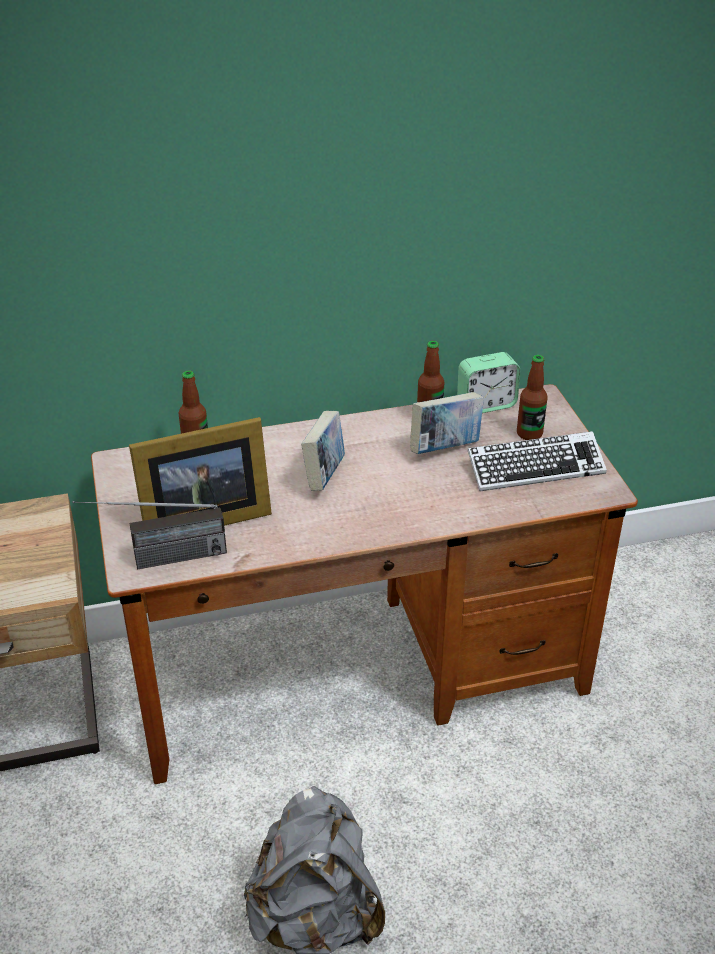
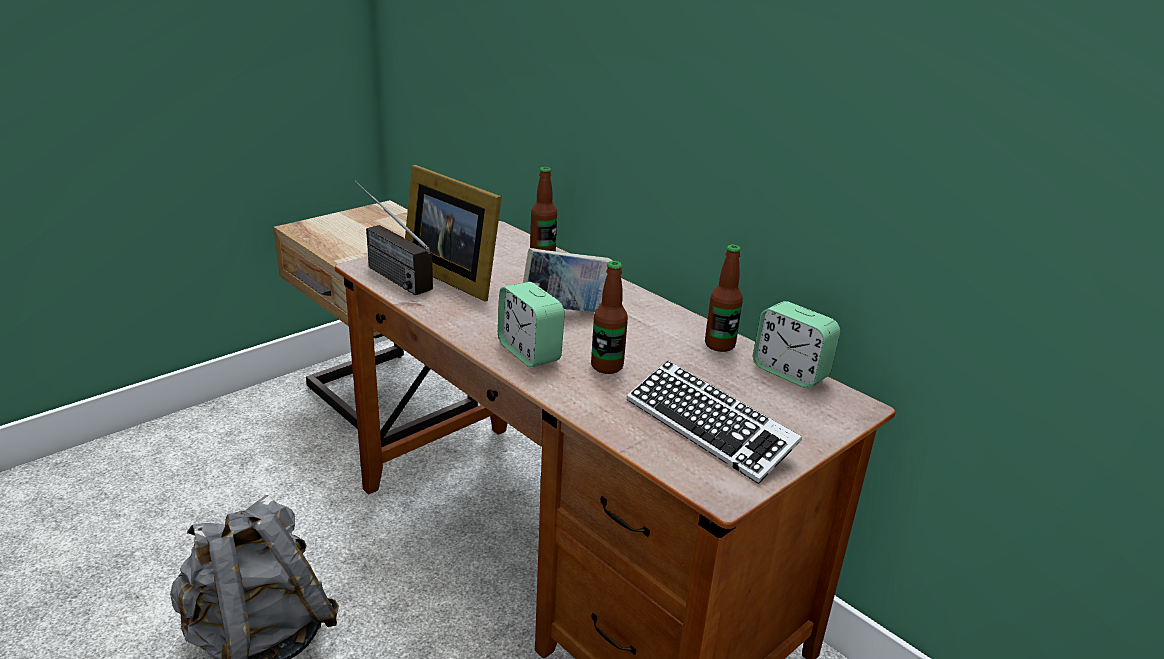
camera: 60 degrees right, 10 degrees down
book [410,392,484,454] -> none
bottle [517,355,548,440] -> bottle moved to [591,261,628,374]
none -> alarm clock [498,282,565,367]

